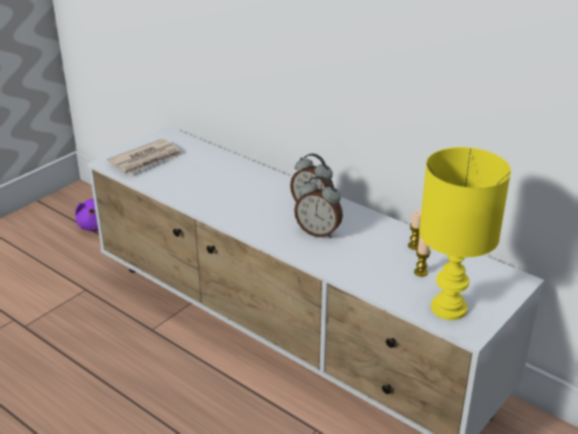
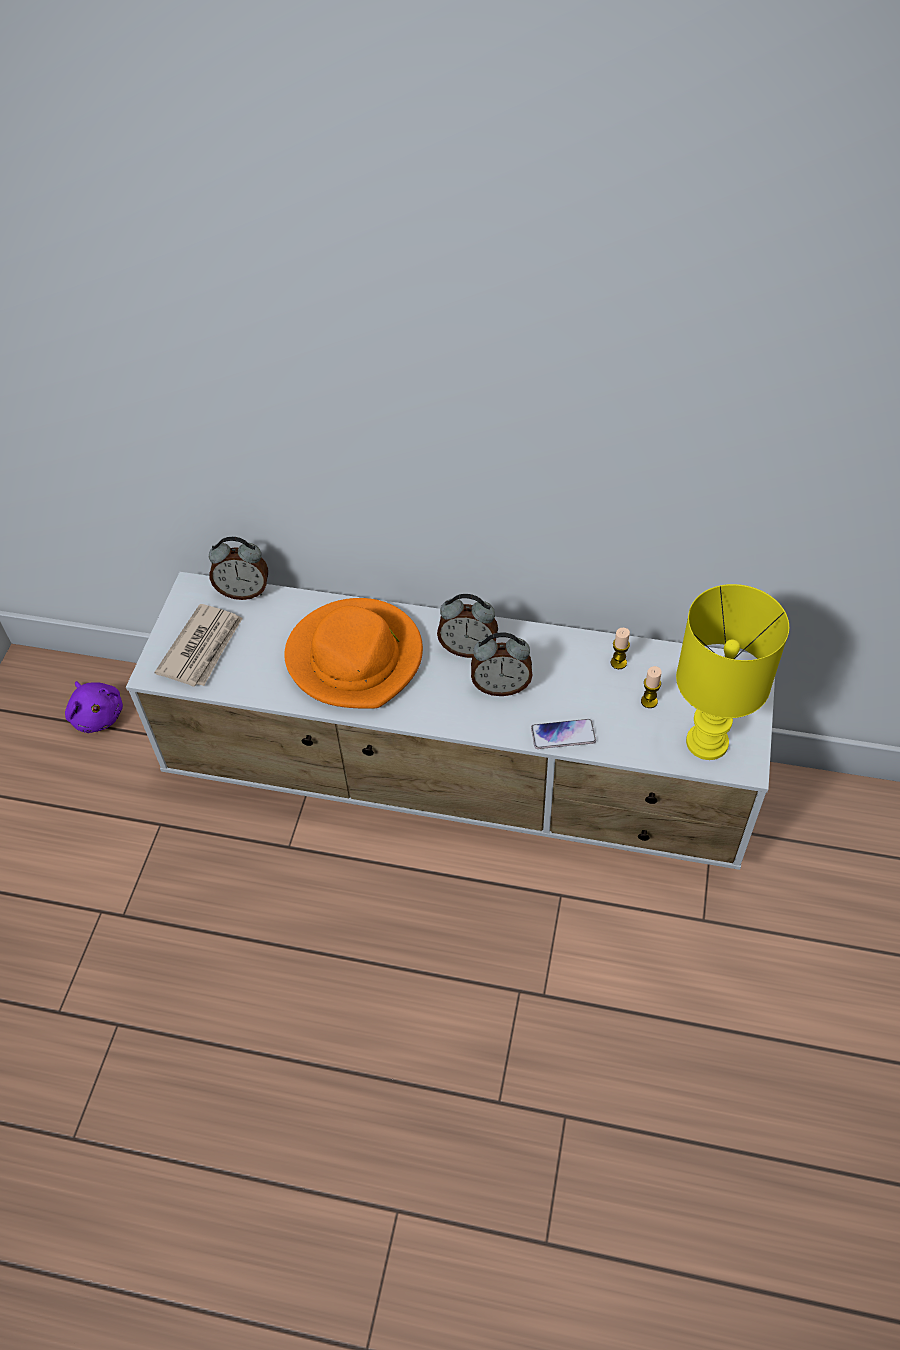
camera: 25 degrees left, 20 degrees up
none -> alarm clock [209,537,268,600]
none -> orange hat [284,598,423,709]
none -> phone [531,719,596,749]

